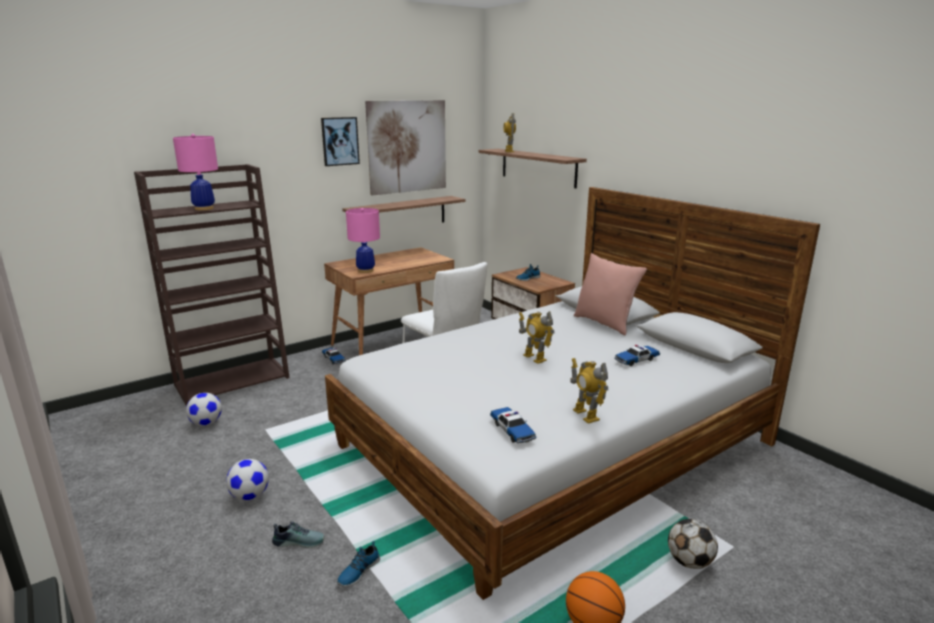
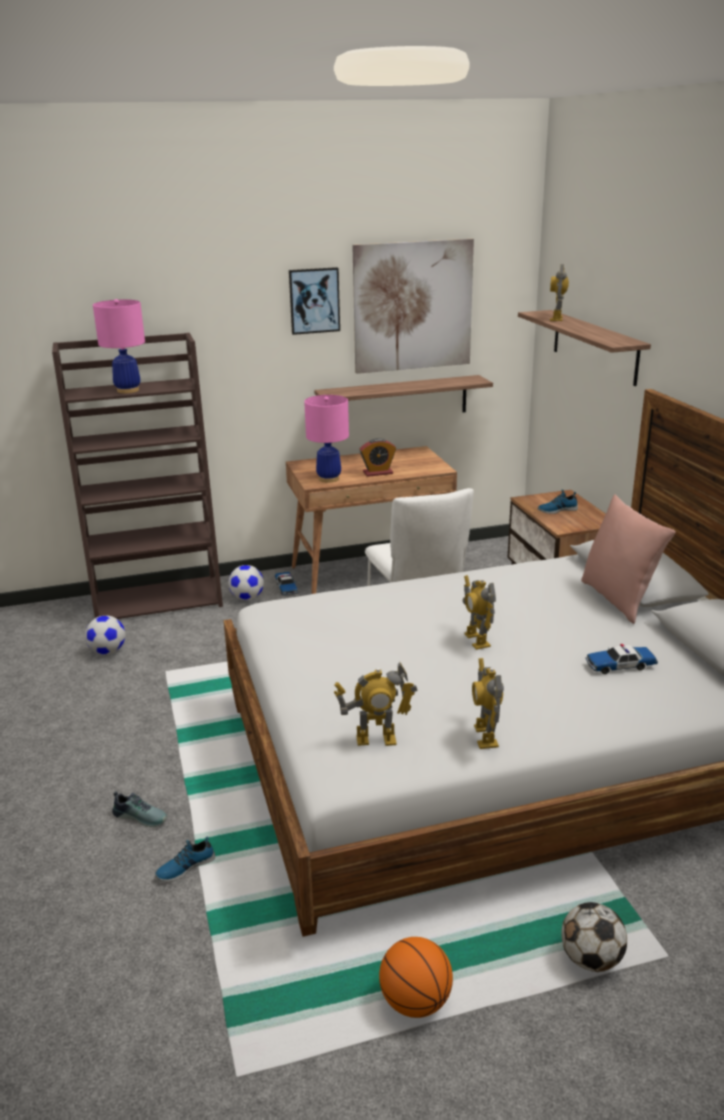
camera: 20 degrees right, 5 degrees up
football [226,459,269,501] -> football moved to [228,565,264,600]
toy car [490,407,536,443] -> toy robot [334,662,417,746]
none -> alarm clock [359,438,396,477]

